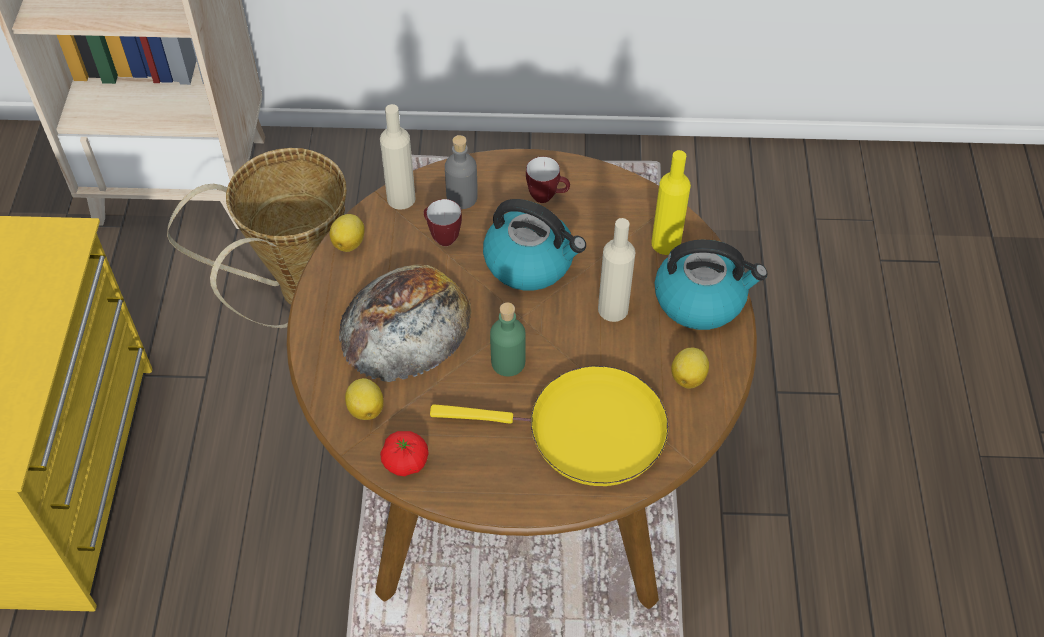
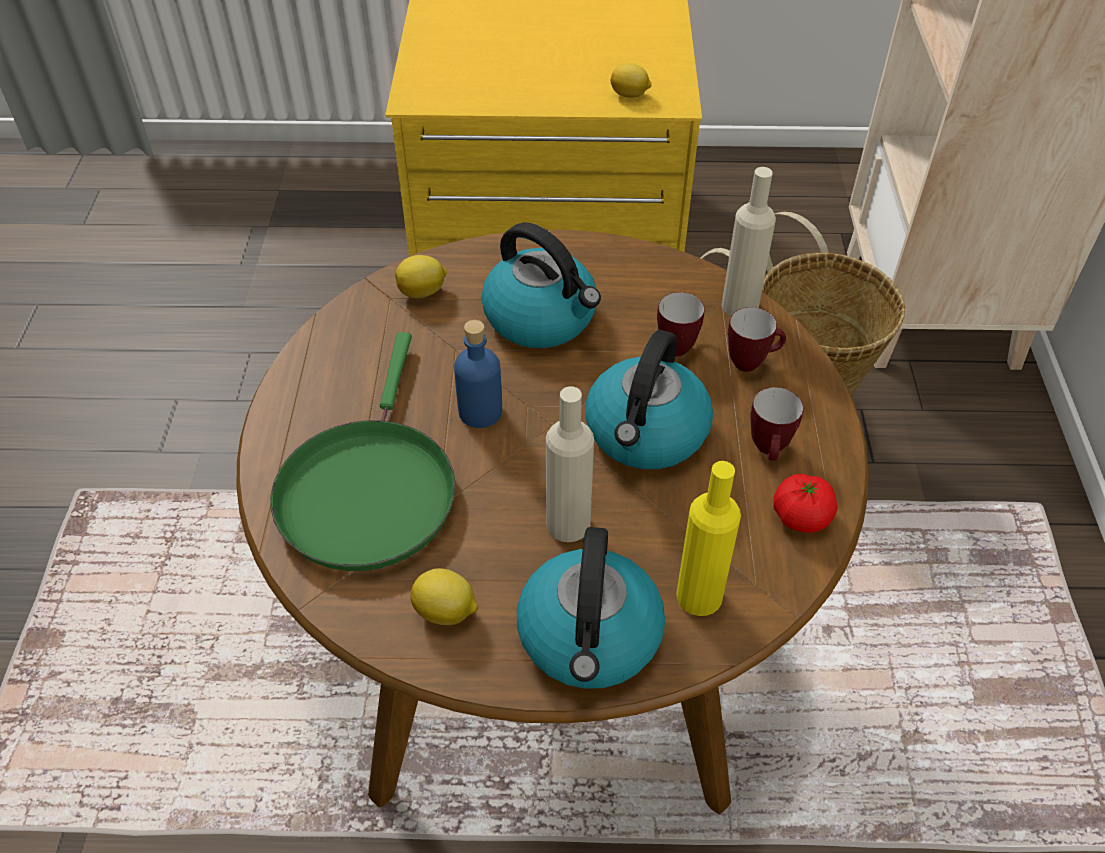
camera: 90 degrees right, 5 degrees down
lemon [329,214,365,252] -> lemon moved to [610,63,652,98]
bread [339,264,471,382] -> kettle [481,222,601,348]
tomato [380,431,428,476] -> tomato moved to [773,474,838,533]
yellow frying pan [430,366,668,486] -> green frying pan [271,332,456,571]
grey bottle [445,135,478,209] -> mug [728,307,786,372]
green bottle [490,303,526,376] -> blue bottle [454,320,502,428]

